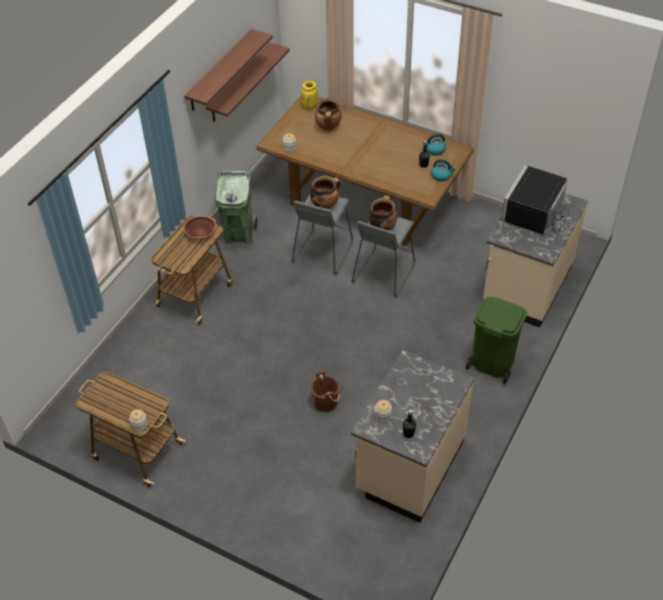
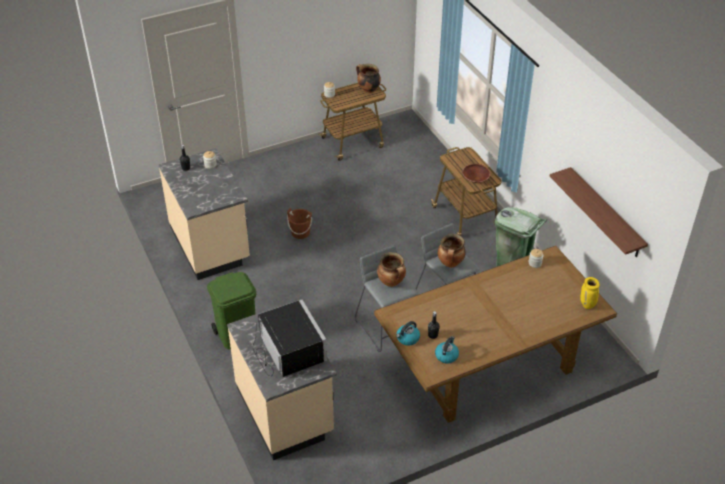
camera: 125 degrees right, 5 degrees down
shelf [184,29,273,111] -> none
cooking pot [315,98,341,131] -> cooking pot moved to [356,64,381,93]

